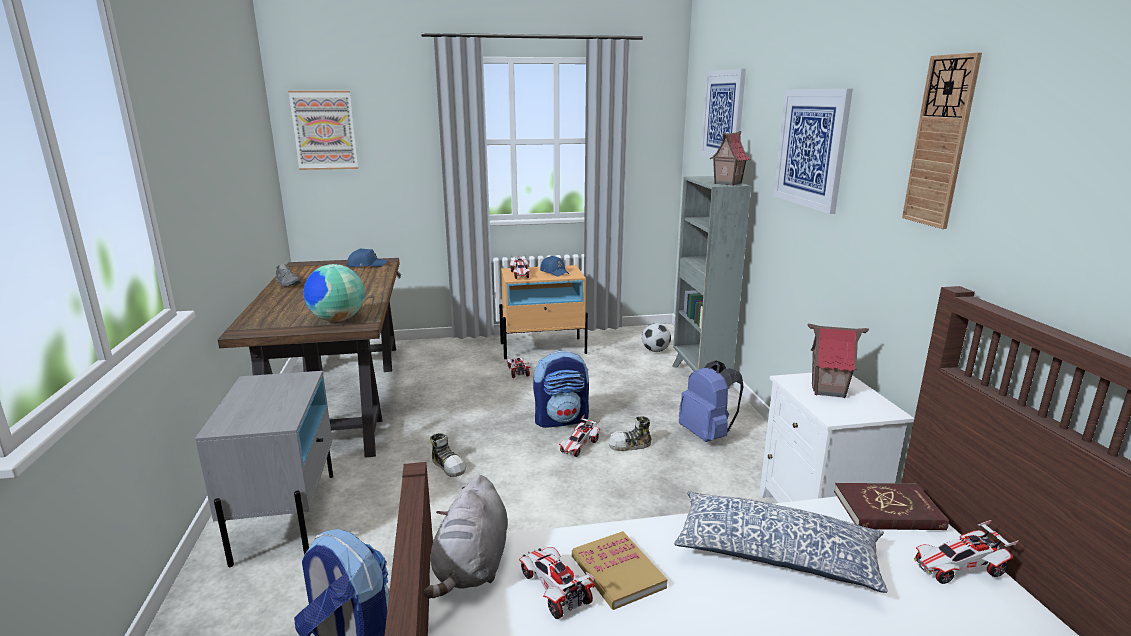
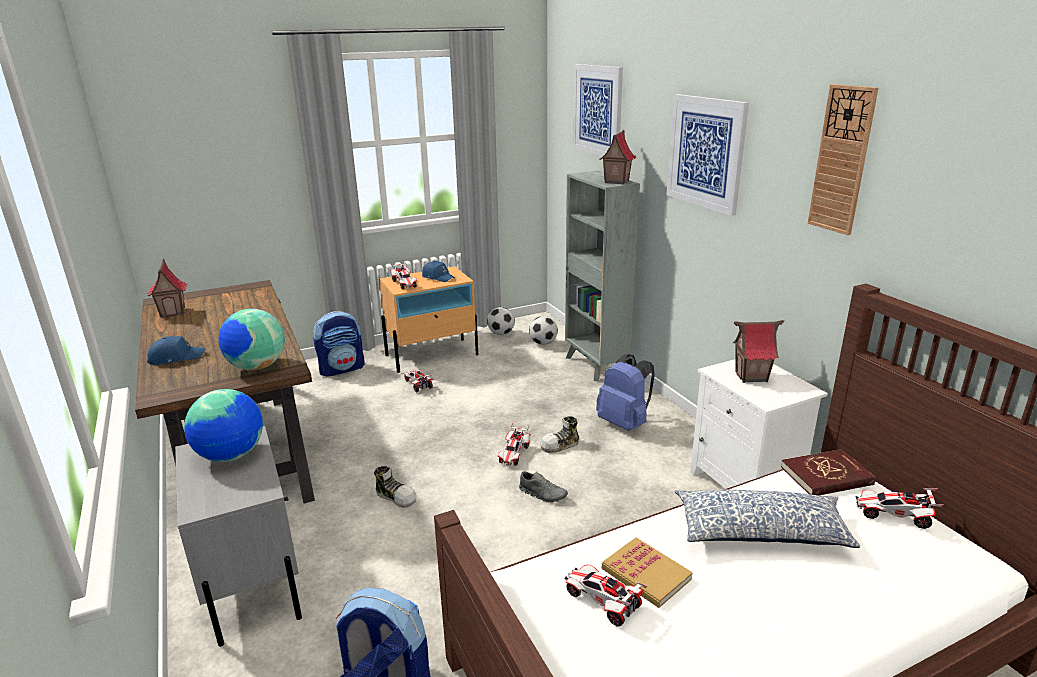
camera: 15 degrees left, 5 degrees up
grey shoe [276,264,302,287] -> grey shoe moved to [519,471,568,503]
picture [288,91,358,170] -> none
blue cap [347,249,387,267] -> blue cap moved to [147,336,206,365]
grey plush toy [424,475,508,598] -> none
backpack [533,350,589,428] -> backpack moved to [313,311,364,377]
toy car [914,520,1019,584] -> toy car turned 45 degrees clockwise [856,488,944,529]
none -> toy house [147,259,187,318]
none -> globe [184,389,263,462]
none -> football [487,307,515,335]

